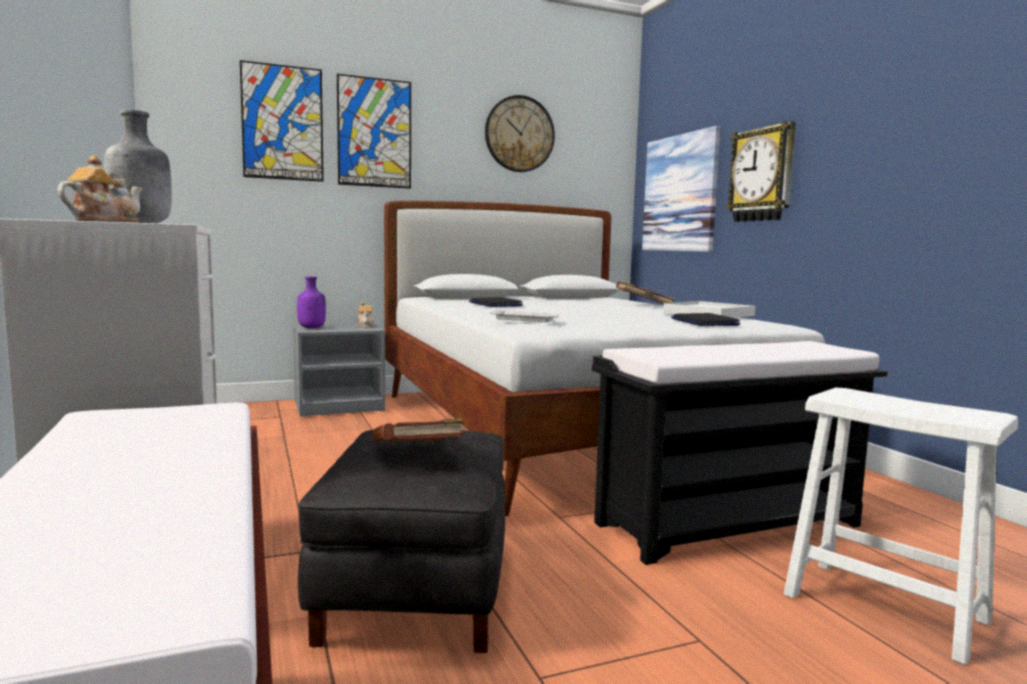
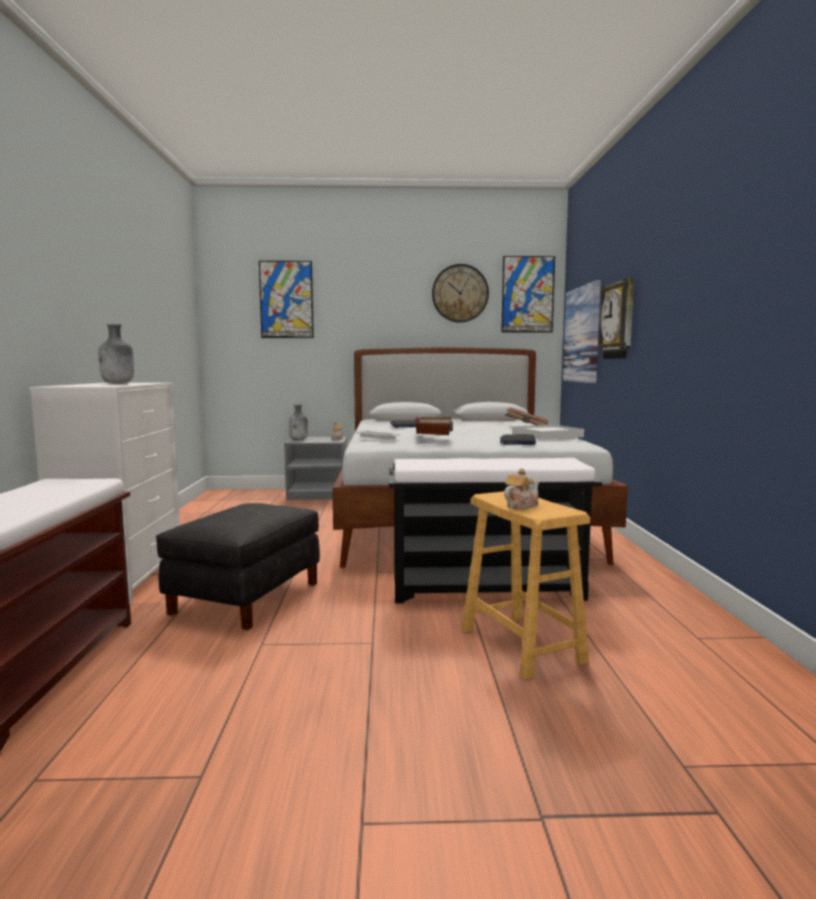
camera: 20 degrees right, 0 degrees up
teapot [58,155,143,223] -> teapot moved to [504,468,539,510]
purple bottle [297,277,326,328] -> grey bottle [289,405,308,440]
picture [337,74,411,189] -> picture moved to [501,256,555,333]
brown book [372,418,464,442] -> brown book moved to [415,417,453,435]
white stool [784,387,1018,665] -> brown stool [462,491,590,680]

